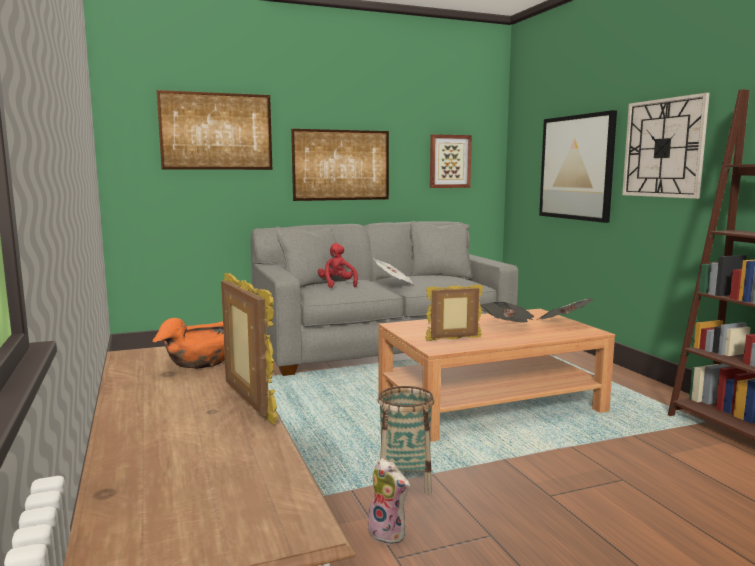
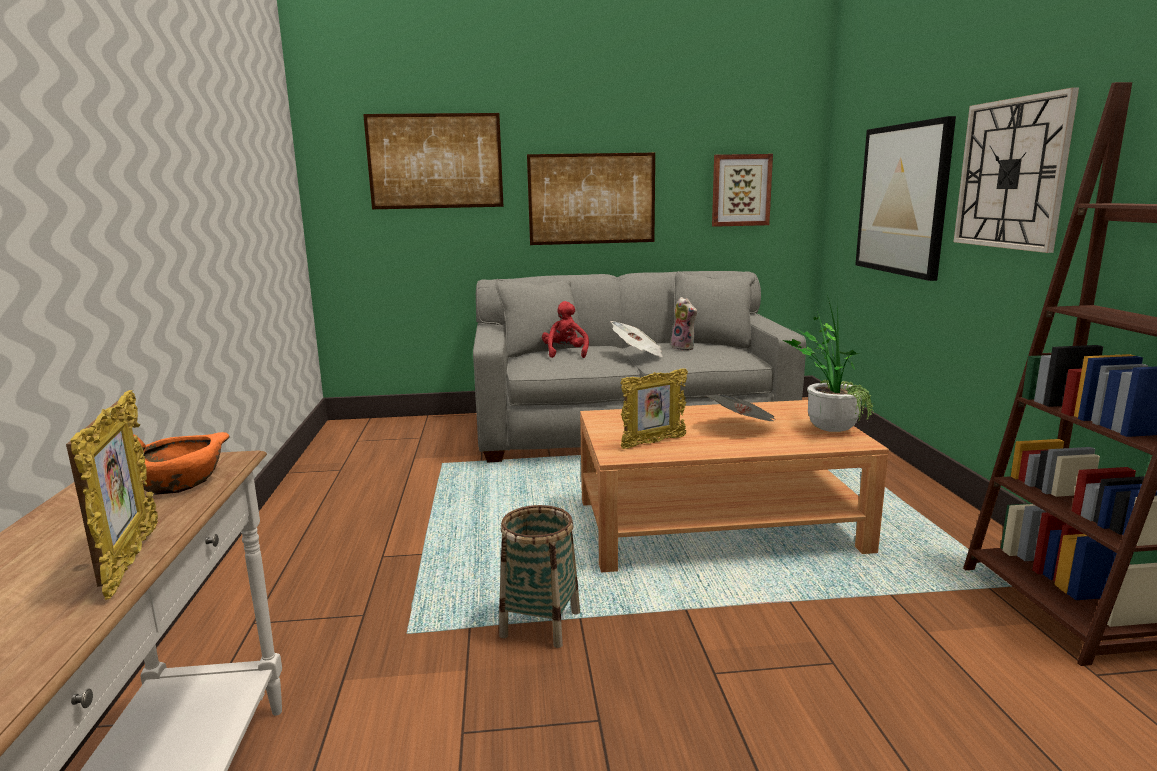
camera: 15 degrees right, 5 degrees up
plush toy [368,458,410,545] -> plush toy moved to [671,297,697,350]
picture frame [425,285,483,341] -> picture frame turned 150 degrees clockwise [620,368,688,449]
newspaper [537,298,593,320] -> potted plant [783,295,874,432]

